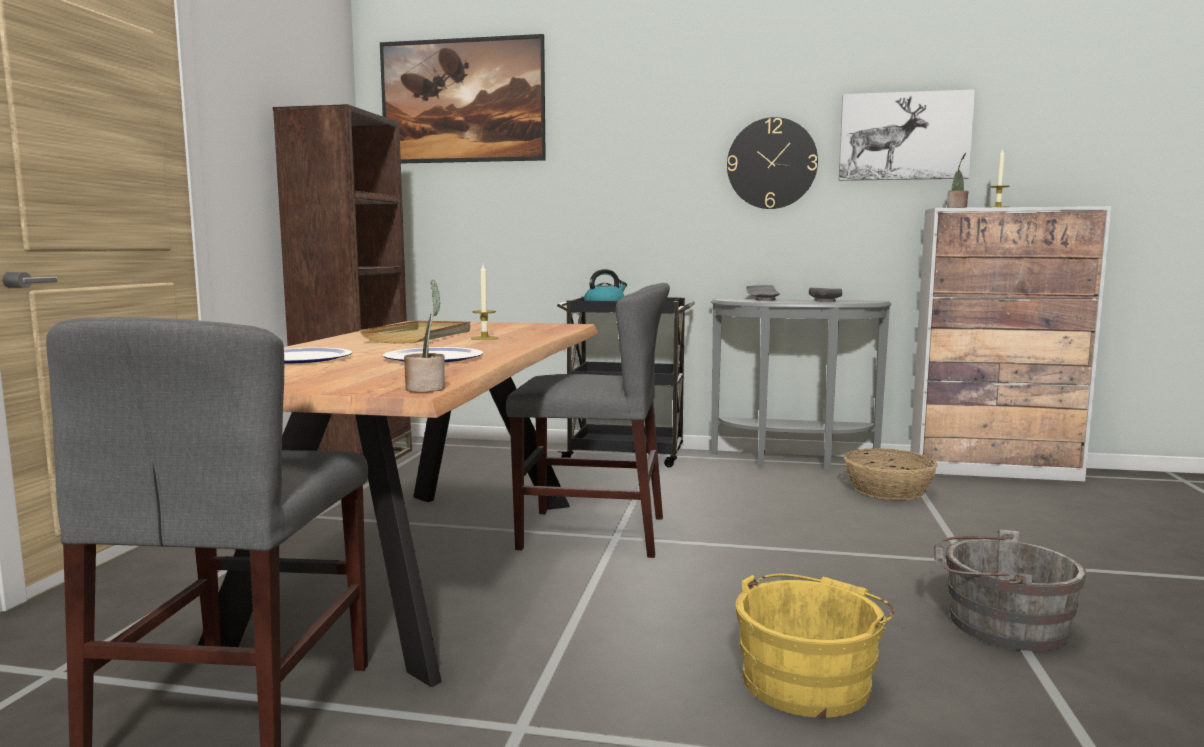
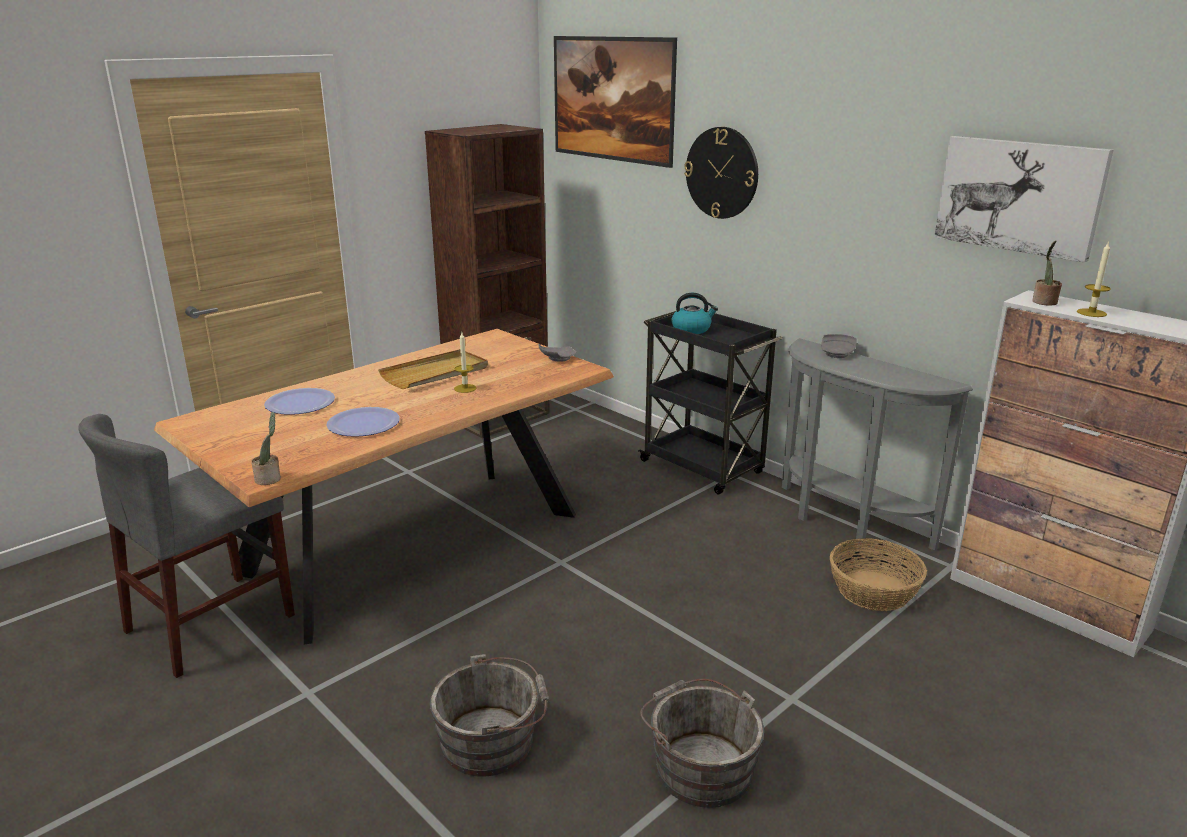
camera: 35 degrees right, 15 degrees up
grey chair [506,283,670,558] -> none
wall clock [727,117,818,209] -> wall clock moved to [684,127,758,219]
yellow bucket [735,574,895,718] -> grey bucket [430,654,550,777]
grey plate [809,287,842,302] -> grey plate moved to [539,344,577,362]

